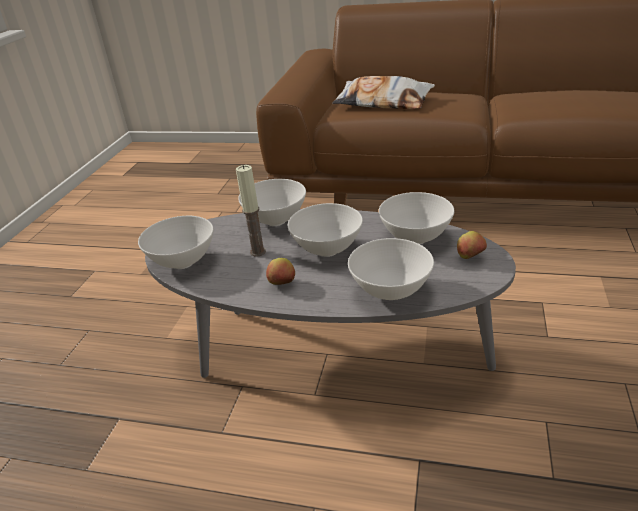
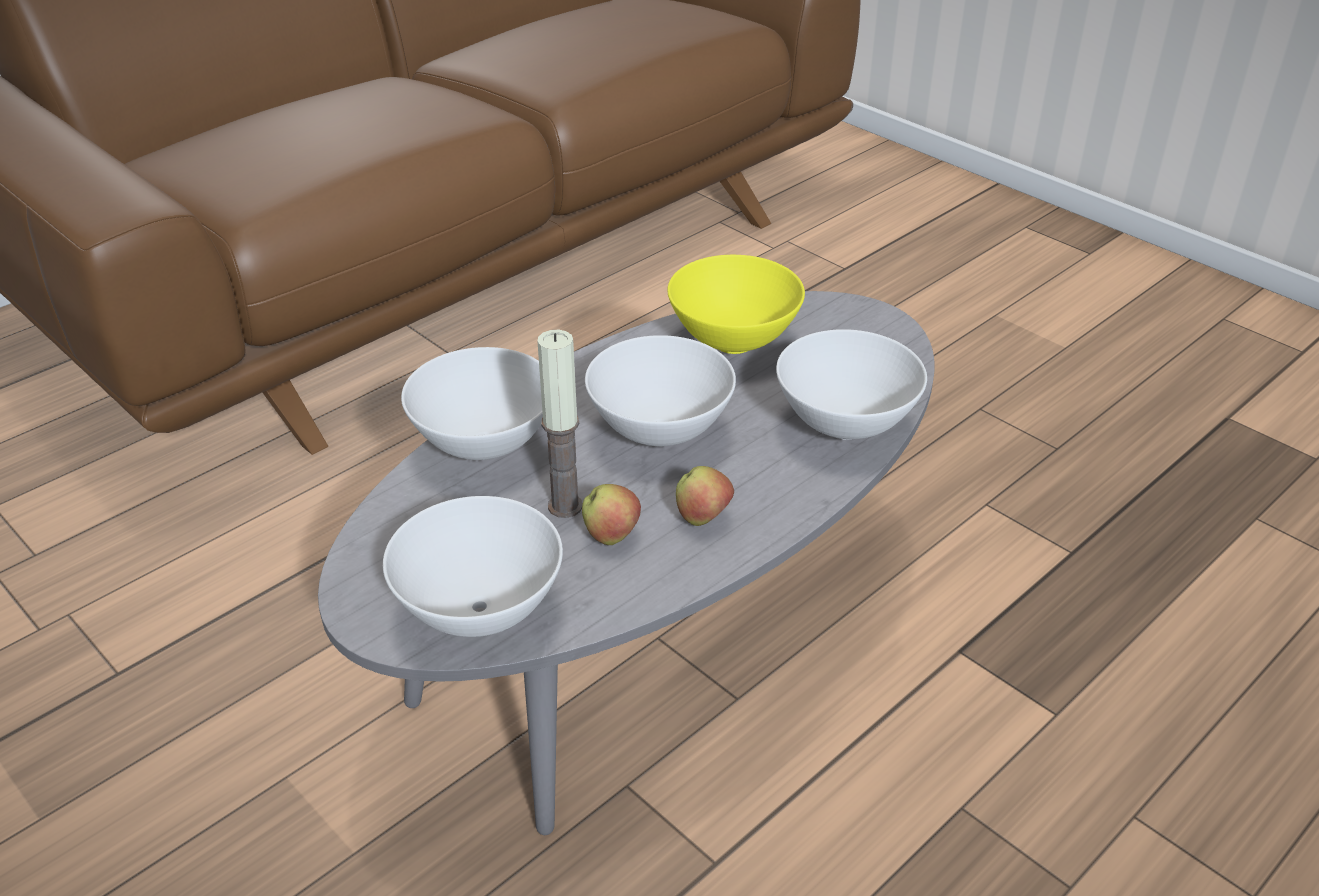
camera: 60 degrees left, 5 degrees up
pillow [332,76,435,109] -> none
white bowl [379,192,454,244] -> yellow bowl [667,255,805,354]
apple [457,231,487,259] -> apple moved to [582,484,641,545]

